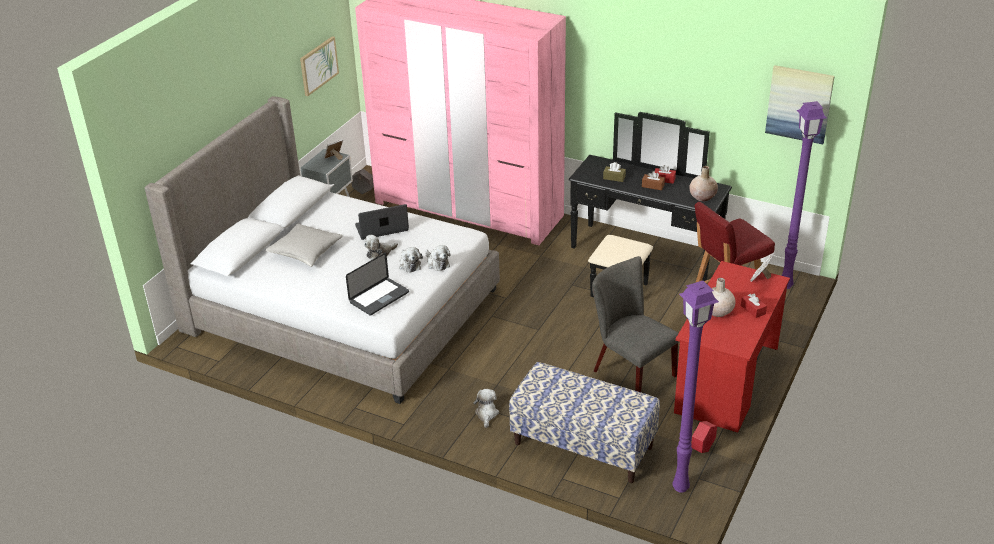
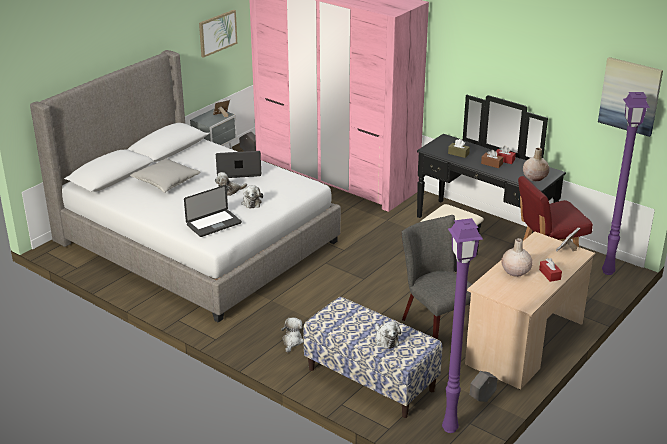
camera: 10 degrees right, 5 degrees down
plush toy [425,245,450,271] -> plush toy moved to [375,321,401,349]
red desk [674,261,790,433] -> beige desk [465,231,595,390]
red planter [691,421,717,453] -> grey planter [470,371,498,402]

